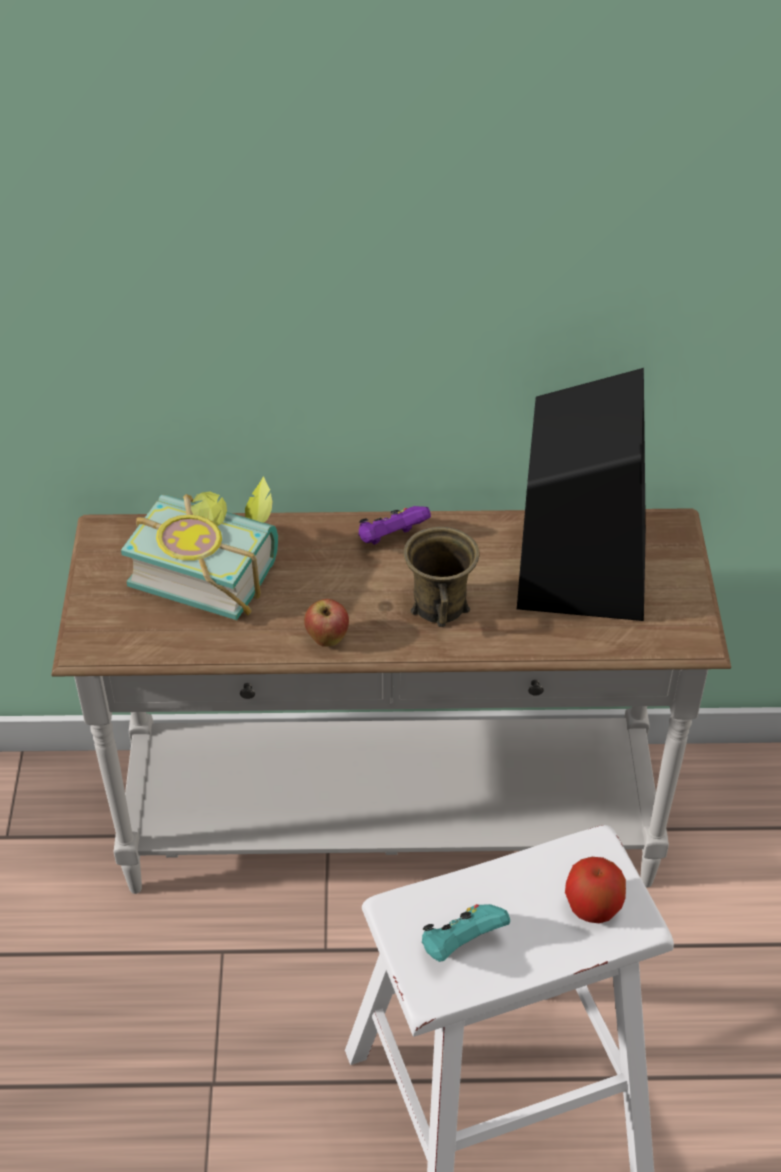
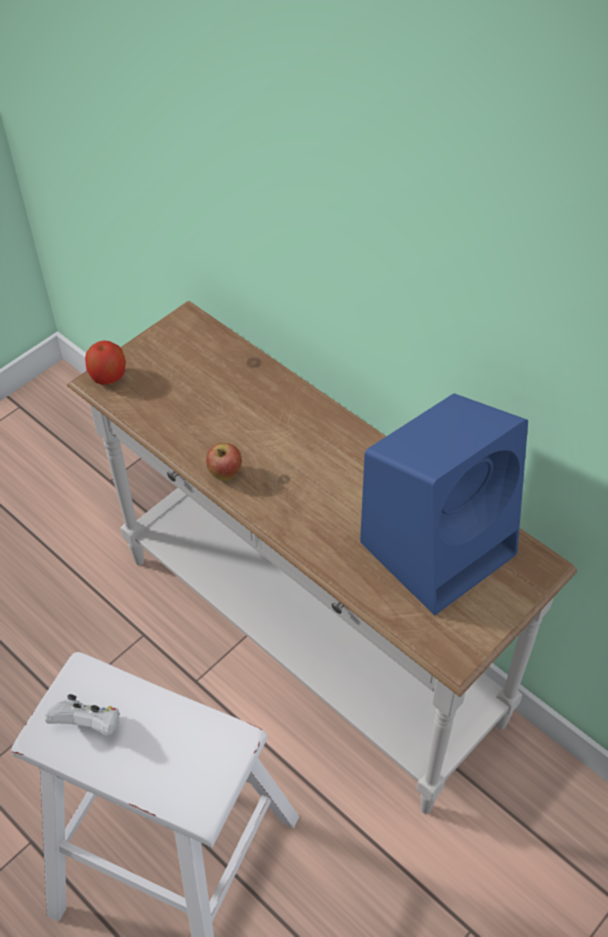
camera: 45 degrees right, 5 degrees up
book [121,476,278,620] -> none
purple game controller [358,506,431,545] -> none
brown mug [404,527,480,627] -> none
turquoise game controller [422,904,510,962] -> white game controller [45,694,120,736]
black speaker [517,368,646,621] -> blue speaker [360,394,528,615]
apple [565,857,626,923] -> apple moved to [85,340,126,385]

